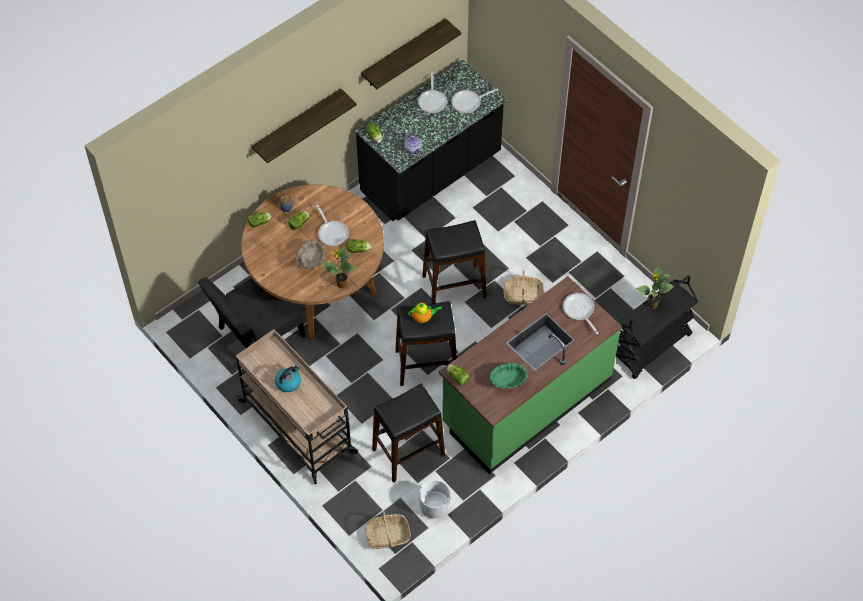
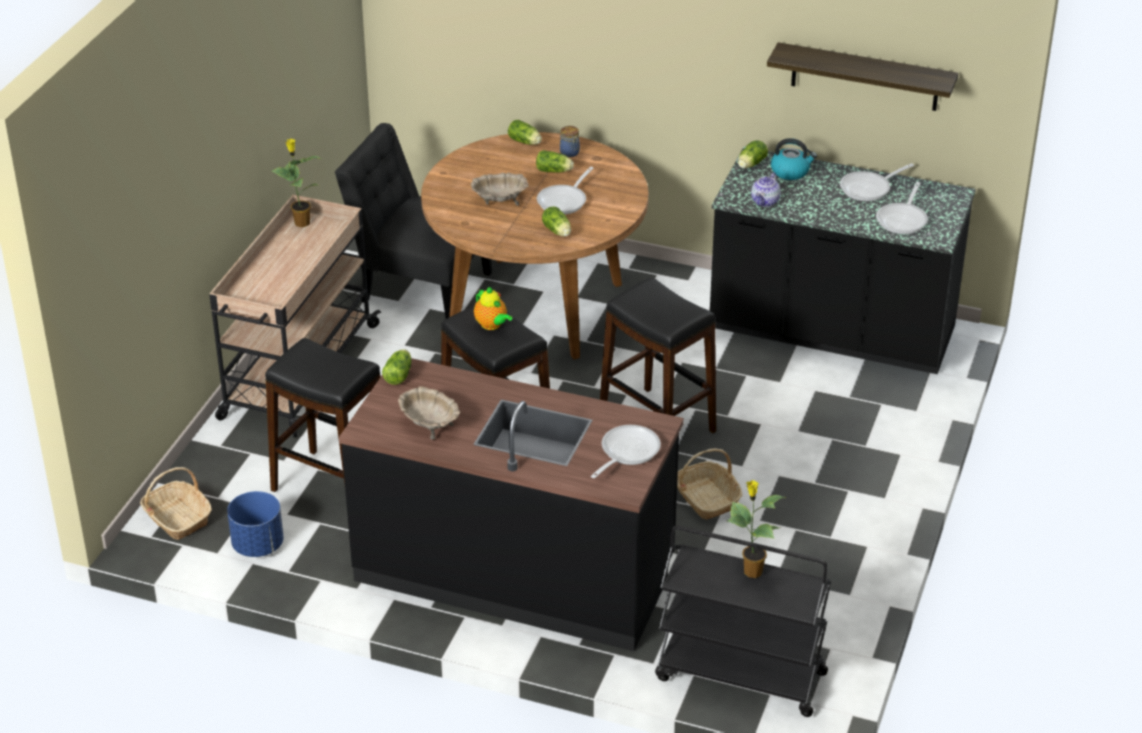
camera: 60 degrees right, 20 degrees down
shelf [252,89,356,163] -> none
kettle [275,364,301,392] -> kettle moved to [771,138,817,180]
potted plant [320,247,357,288] -> potted plant moved to [272,138,323,227]
white planter [419,480,450,518] -> blue planter [227,491,284,557]
green counter [439,276,622,474] -> black counter [339,358,684,651]
frying pan [451,88,498,113] -> frying pan turned 105 degrees counterclockwise [876,182,928,234]
green bowl [489,363,528,389] -> beige bowl [398,386,460,439]

